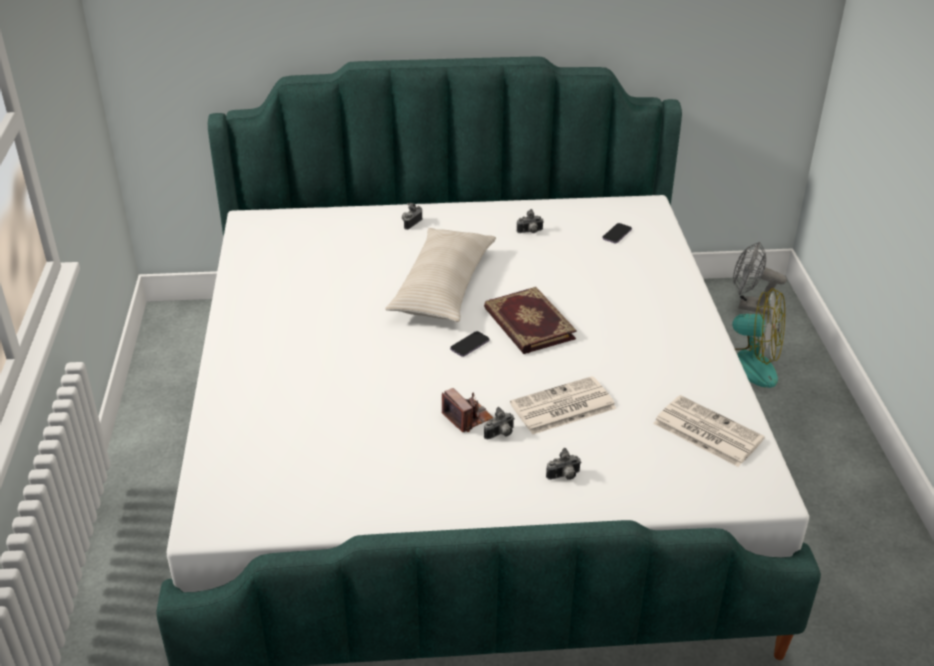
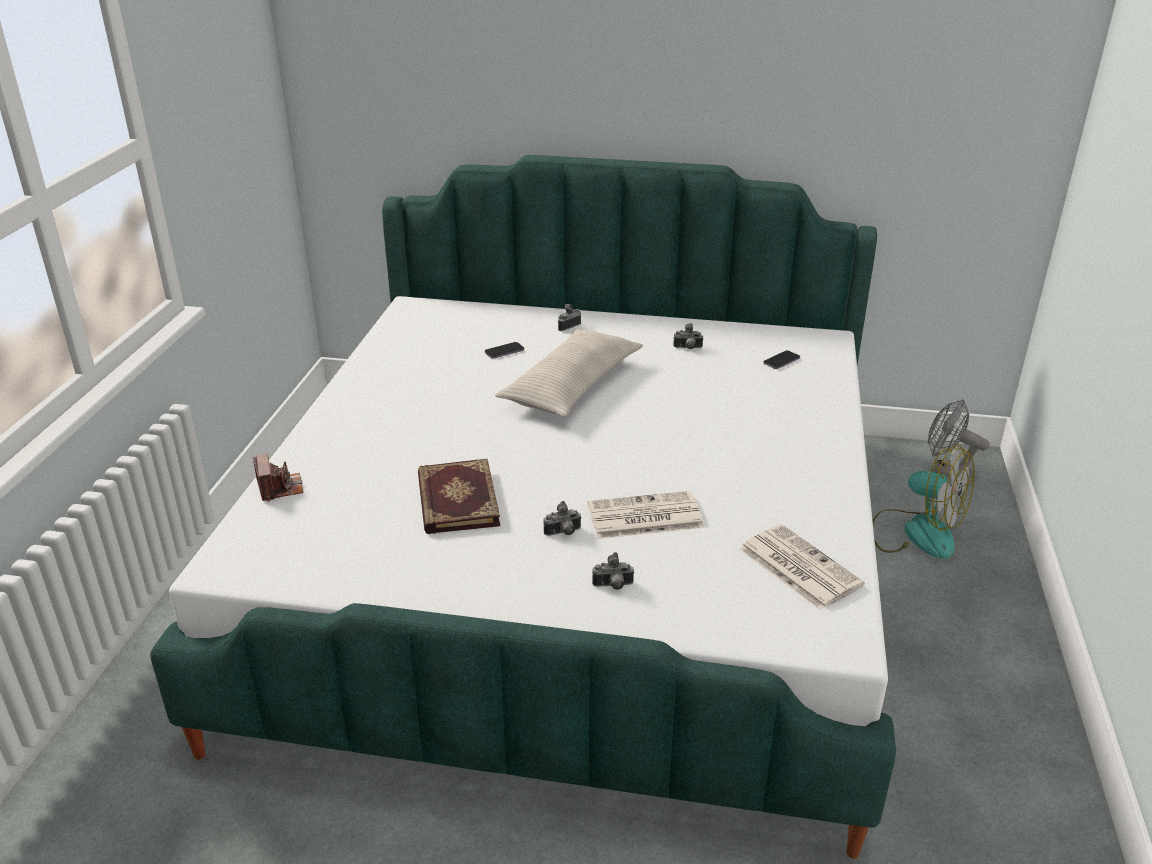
camera: 15 degrees right, 5 degrees down
camera [442,388,493,432] -> camera moved to [253,454,303,501]
phone [450,331,489,357] -> phone moved to [485,342,524,359]
book [484,287,577,354] -> book moved to [418,459,500,534]

